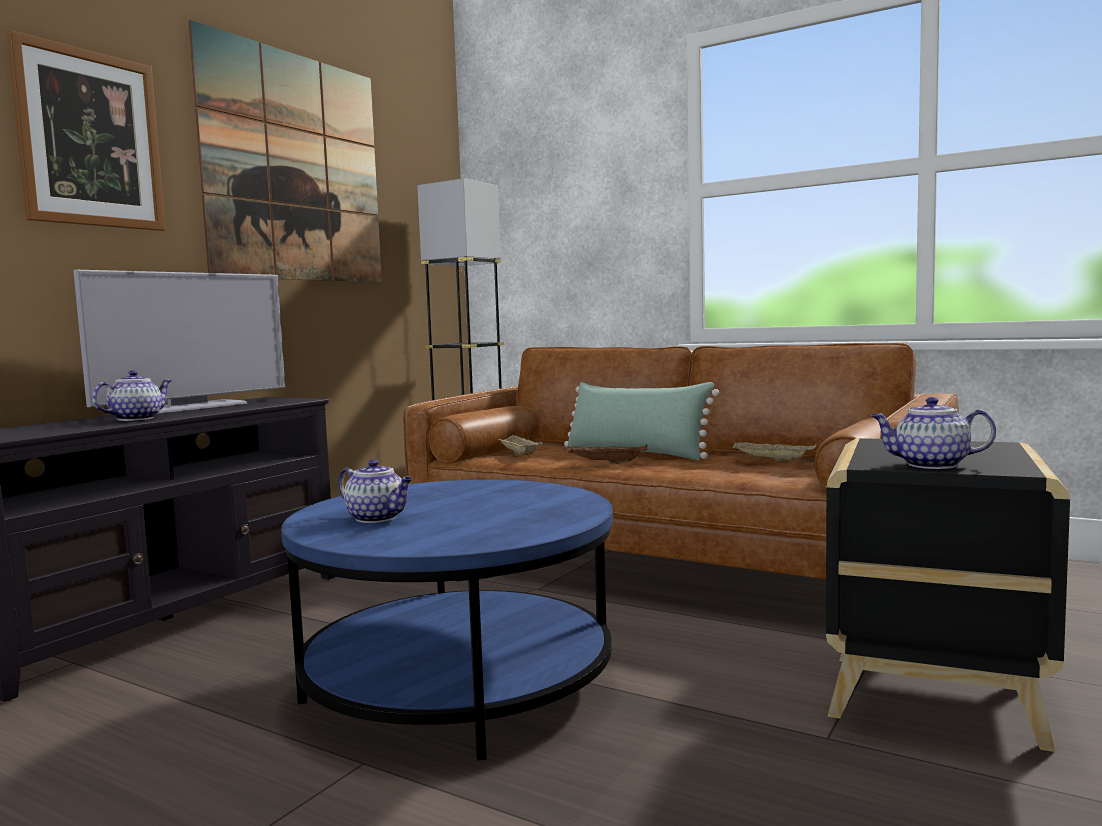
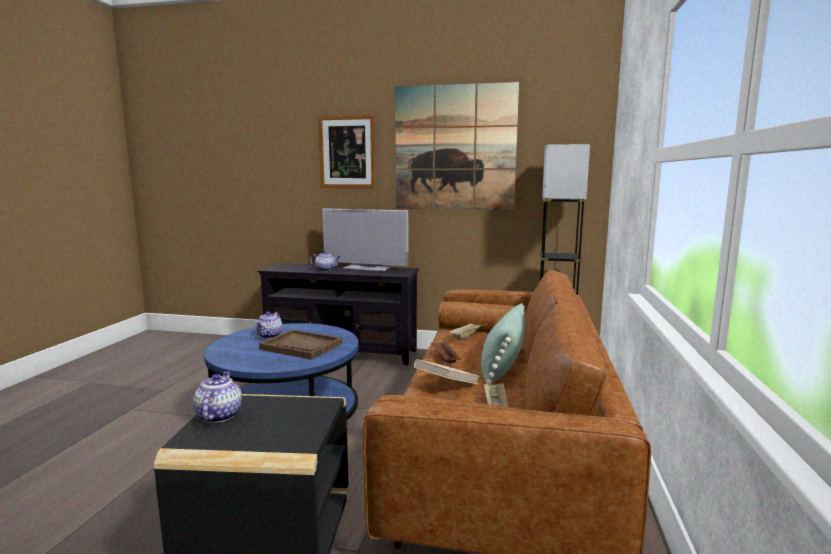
camera: 70 degrees right, 5 degrees up
none -> brown tray [259,329,342,360]
none -> beige book [414,359,480,384]

